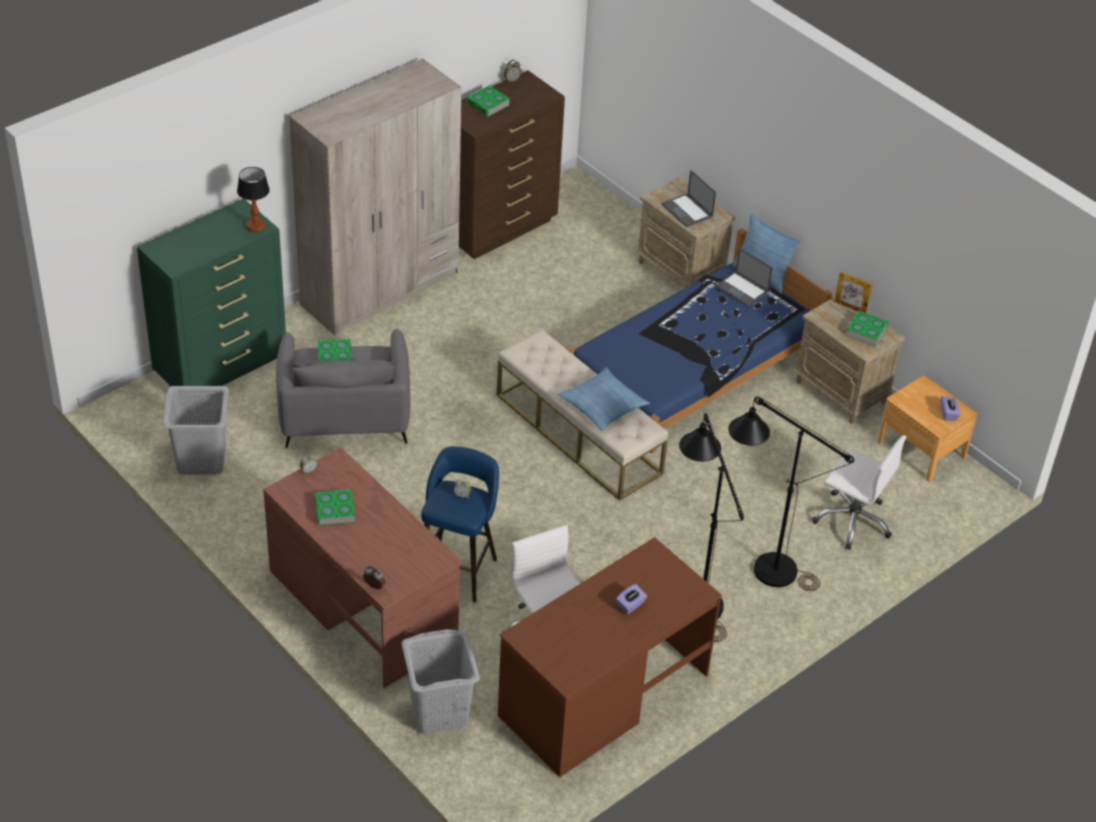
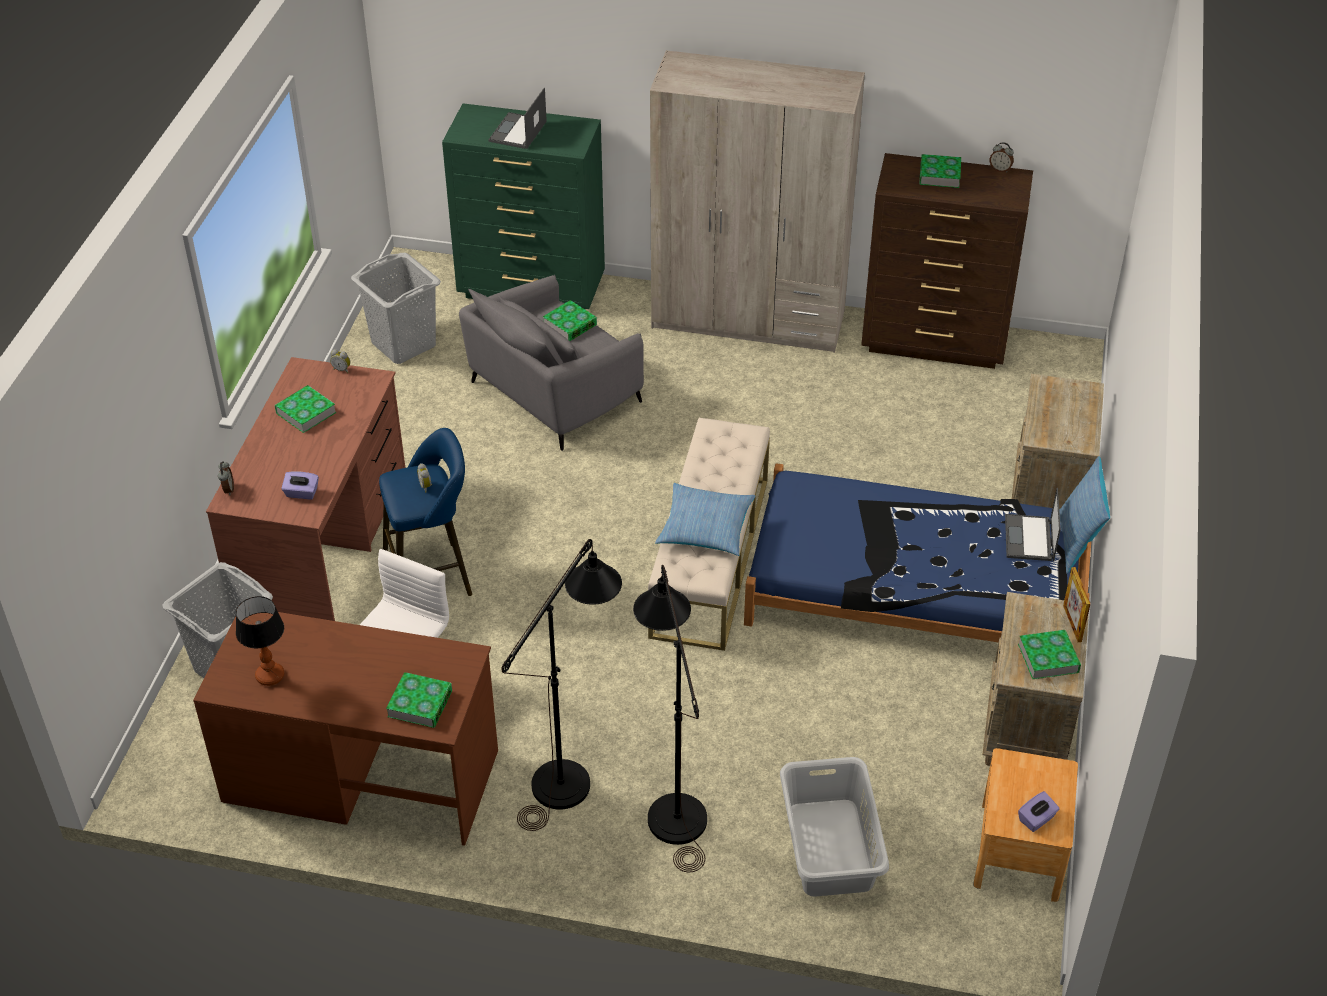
camera: 55 degrees right, 0 degrees up
table lamp [237,167,269,232] -> table lamp moved to [236,596,284,686]
purple tissue box [616,584,647,614] -> purple tissue box moved to [281,471,319,499]
laptop [662,170,716,228] -> laptop moved to [489,88,547,149]
white office chair [812,435,907,550] -> grey laundry basket [780,757,889,897]
none -> book [386,672,452,728]

